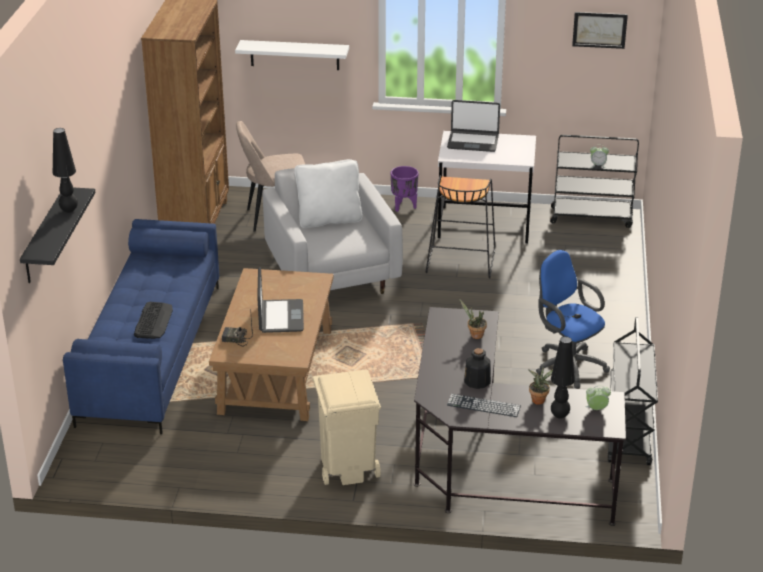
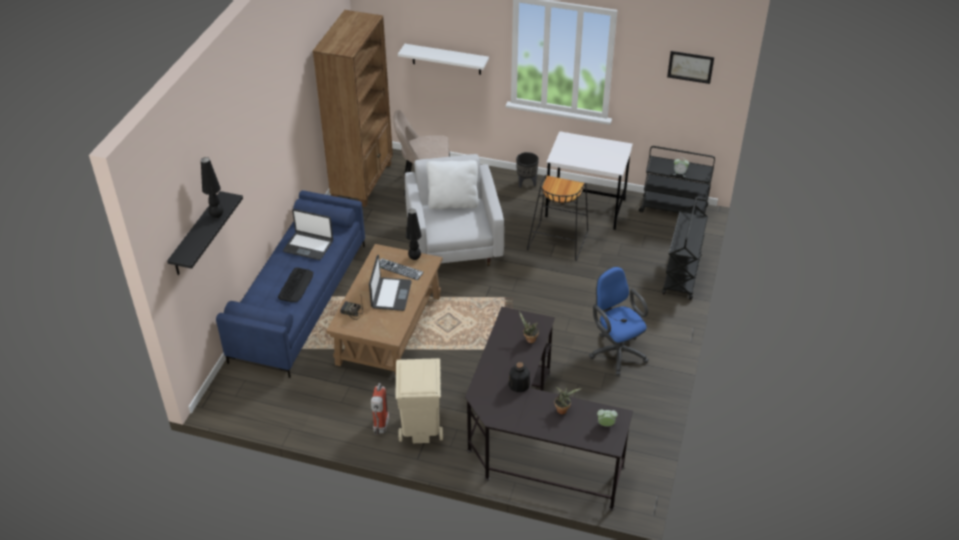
camera: 10 degrees right, 10 degrees up
purple planter [391,166,419,212] -> black planter [516,152,539,188]
laptop [447,100,500,152] -> laptop moved to [283,209,333,260]
keyboard [447,394,521,417] -> keyboard moved to [379,258,424,280]
black table lamp [551,336,575,419] -> black table lamp moved to [406,209,422,260]
black cart [607,317,658,465] -> black cart moved to [662,197,708,300]
none -> fire extinguisher [371,383,389,435]

